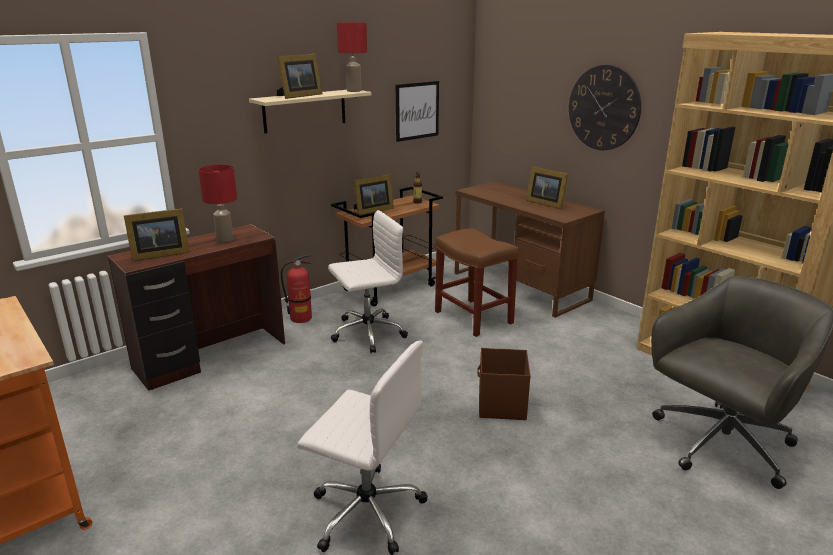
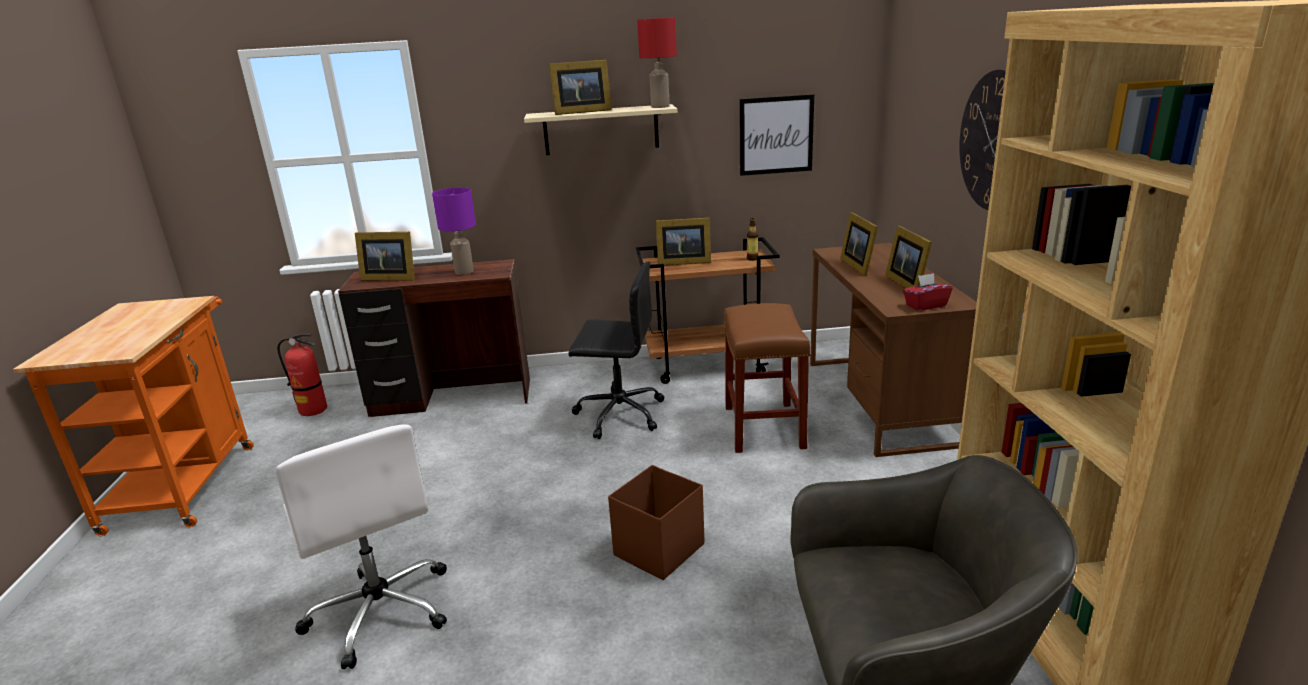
camera: 35 degrees right, 0 degrees up
red table lamp [198,165,237,242] -> purple table lamp [432,187,476,275]
fire extinguisher [281,255,312,323] -> fire extinguisher moved to [277,334,327,416]
white office chair [328,210,408,353] -> black office chair [568,262,664,439]
none -> picture frame [840,212,878,276]
none -> red tissue box [903,273,953,311]

